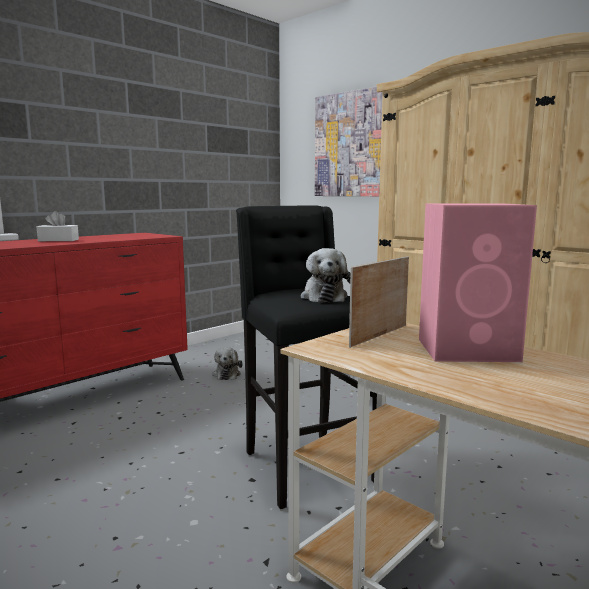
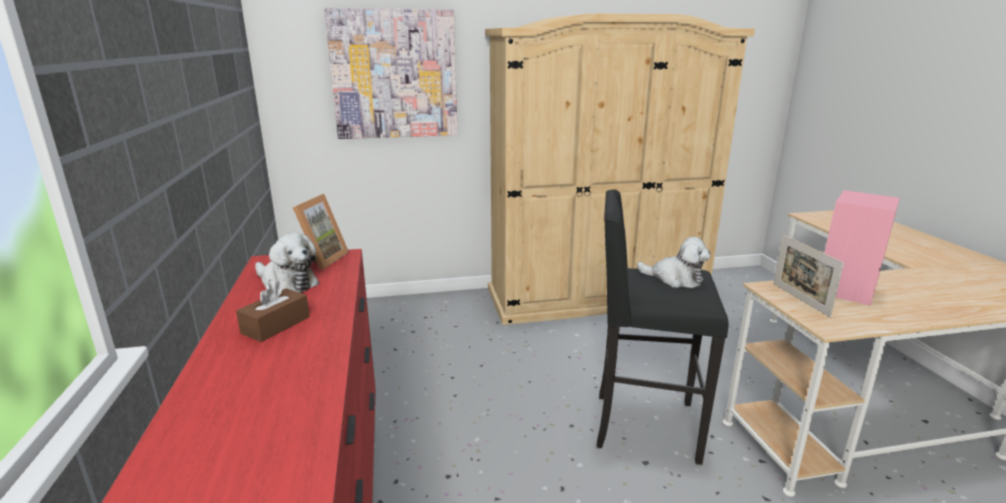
camera: 55 degrees left, 10 degrees up
white tissue box [37,211,79,241] -> brown tissue box [236,279,310,342]
plush toy [212,347,243,380] -> plush toy moved to [255,233,319,293]
none -> picture frame [292,194,349,270]

